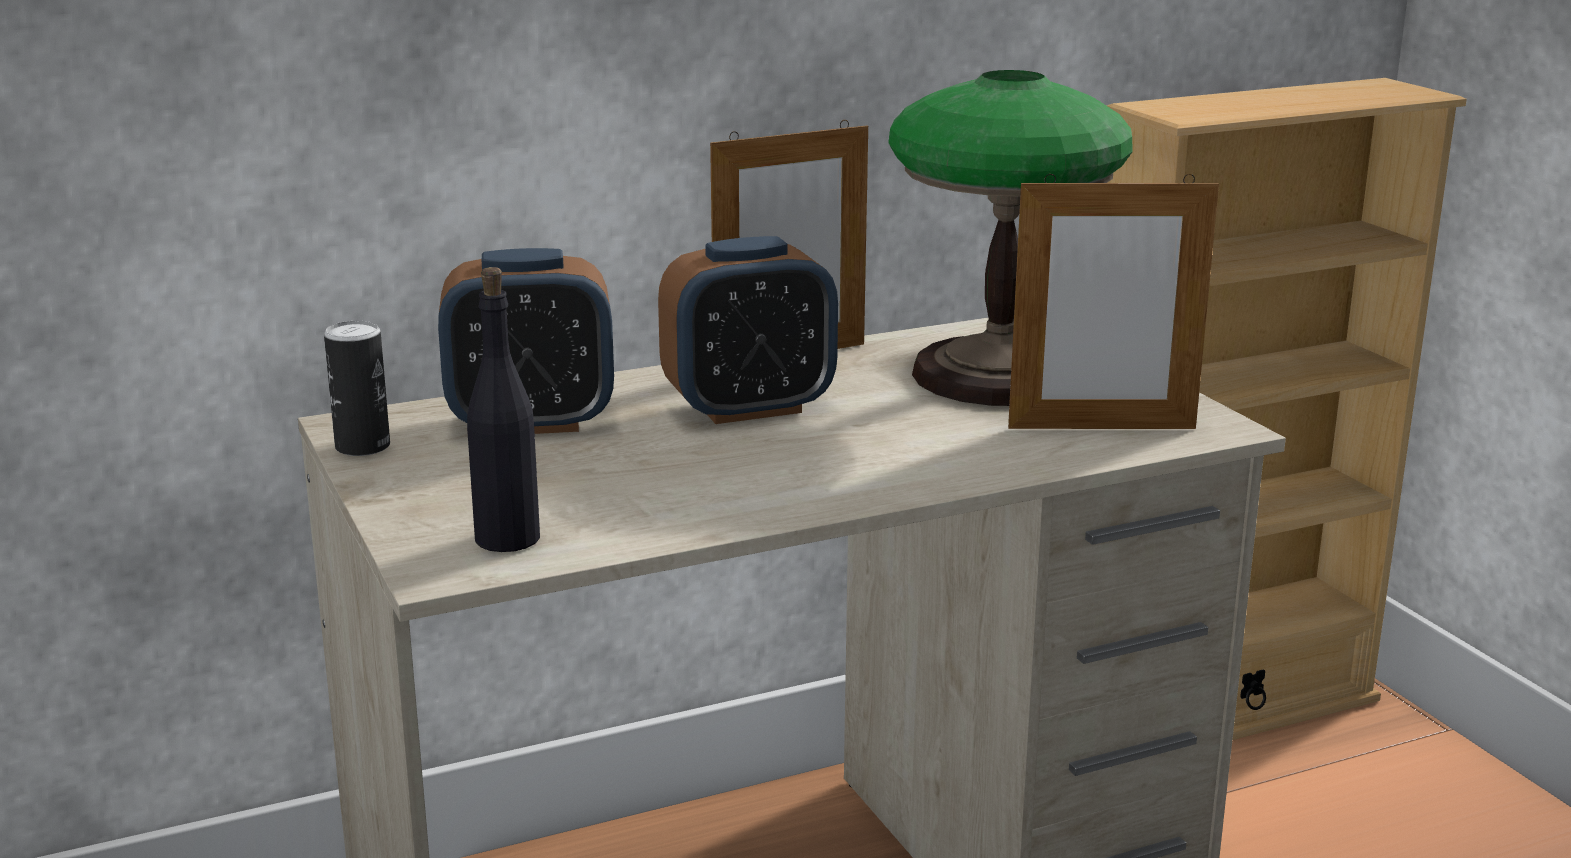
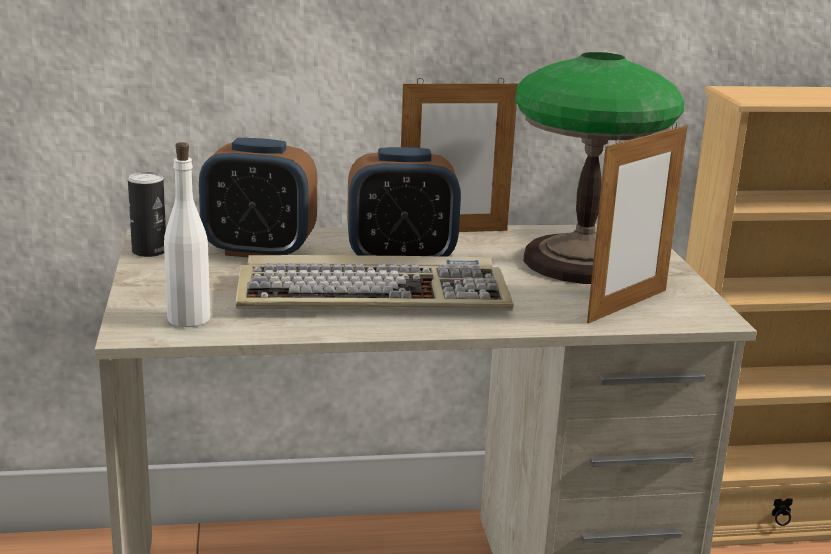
camera: 15 degrees right, 0 degrees up
black bottle [467,267,540,552] -> white bottle [164,142,210,327]
picture frame [1008,174,1219,429] -> picture frame turned 60 degrees counterclockwise [587,122,687,323]
none -> keyboard [236,255,514,311]

